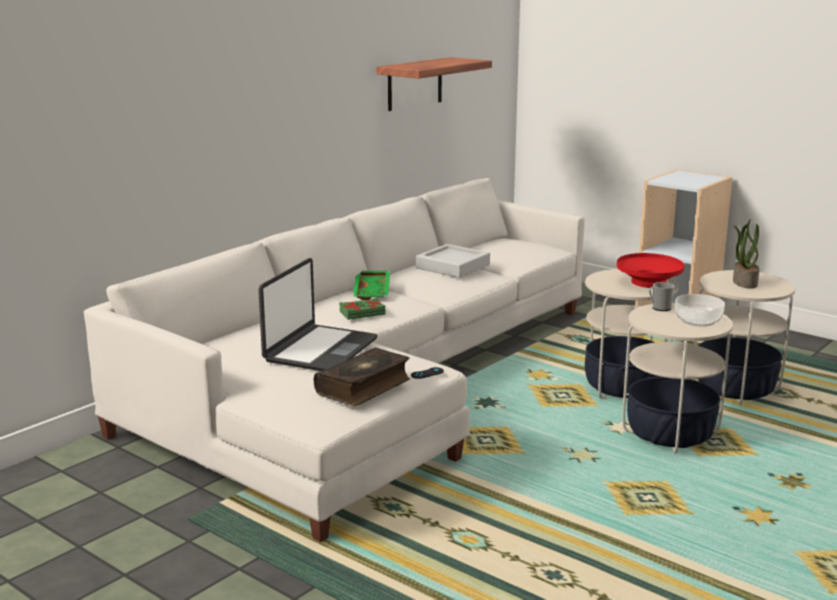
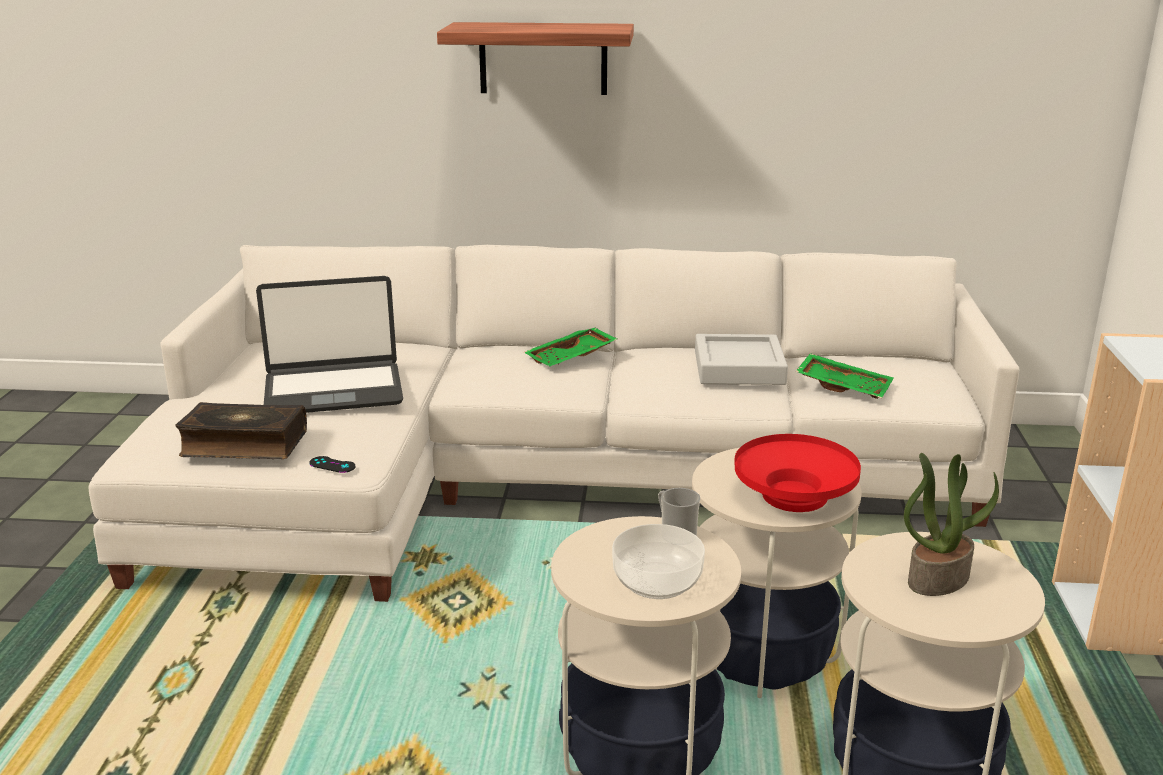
camera: 55 degrees right, 5 degrees up
green book [339,298,385,320] -> none
shelf [377,57,492,111] -> shelf moved to [437,22,634,95]
none -> green tray [795,353,893,399]

